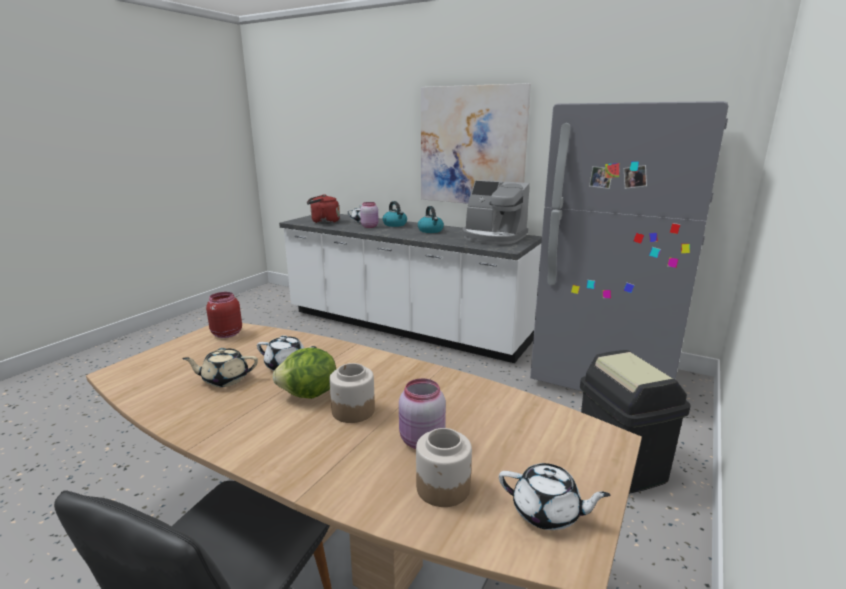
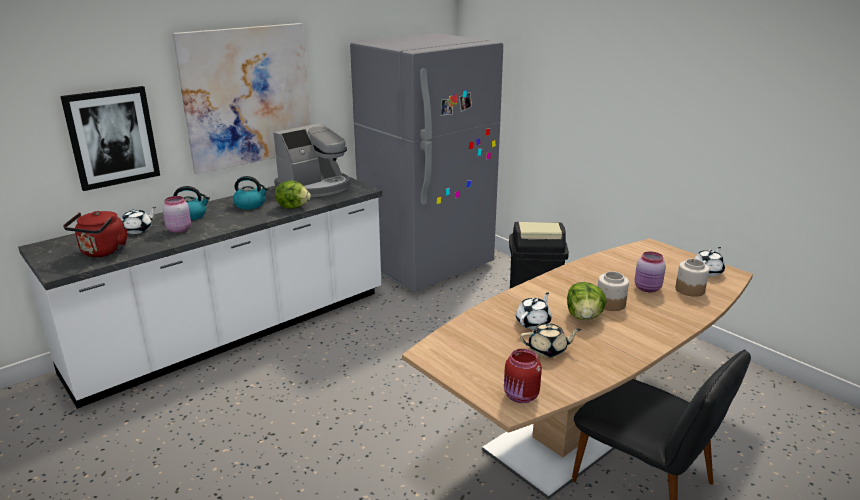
camera: 70 degrees left, 5 degrees up
beige teapot [182,348,258,387] -> beige teapot turned 105 degrees counterclockwise [520,323,581,357]
red jar [206,292,242,338] -> red jar moved to [504,349,542,403]
none -> picture [60,86,160,191]
none -> lettuce [275,180,311,209]

